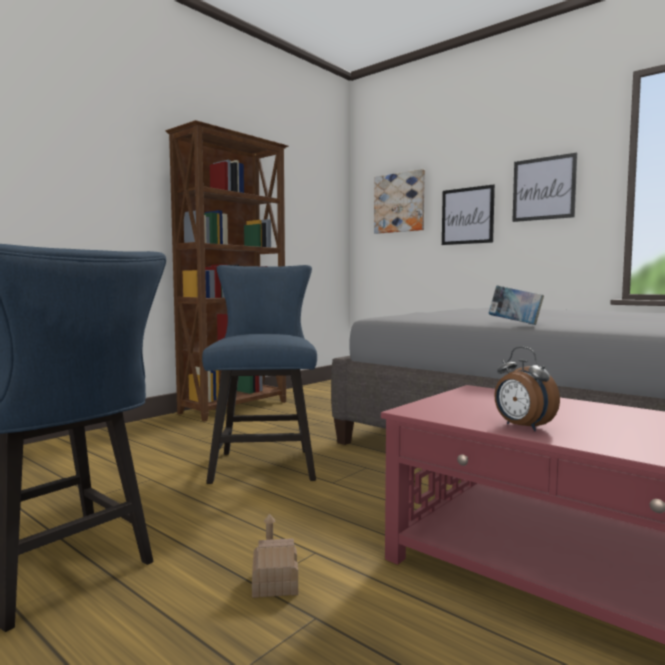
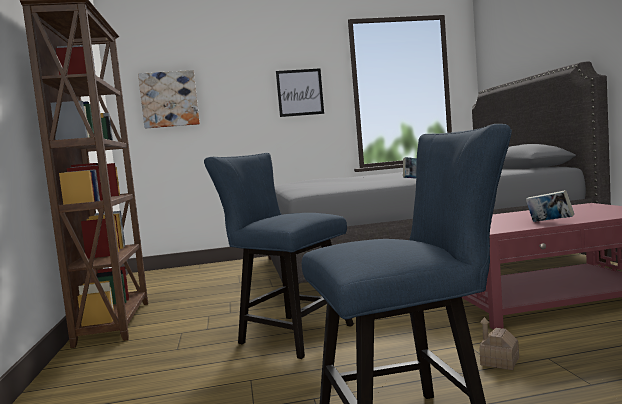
camera: 50 degrees left, 0 degrees up
picture [442,185,495,245] -> none
alarm clock [494,347,560,431] -> book [526,190,574,222]

